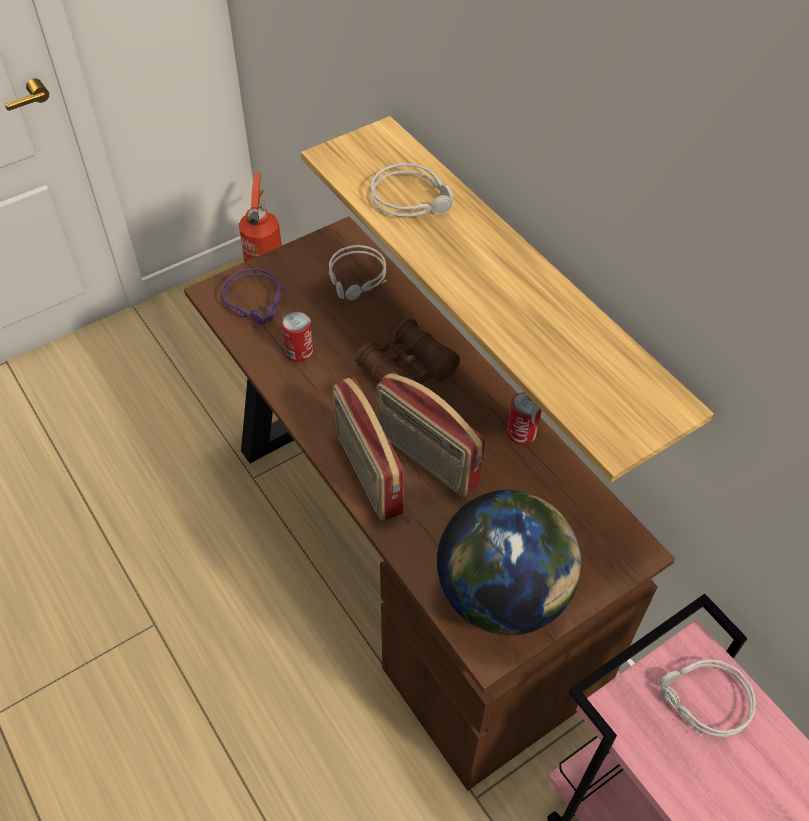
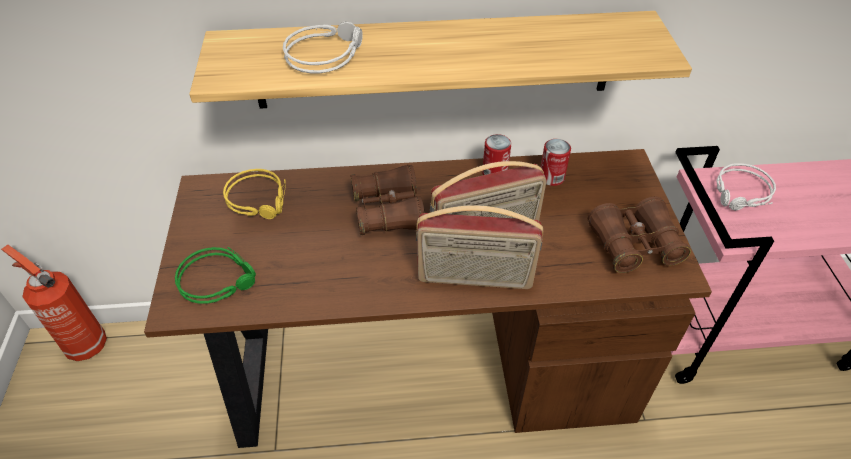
camera: 60 degrees left, 5 degrees down
purple headphones [221,268,286,325] -> green headphones [175,247,256,304]
can [281,312,313,362] -> can moved to [541,139,571,186]
grey headphones [329,245,386,300] -> yellow headphones [223,169,286,219]
globe [437,490,581,635] -> brown binoculars [588,197,691,273]

